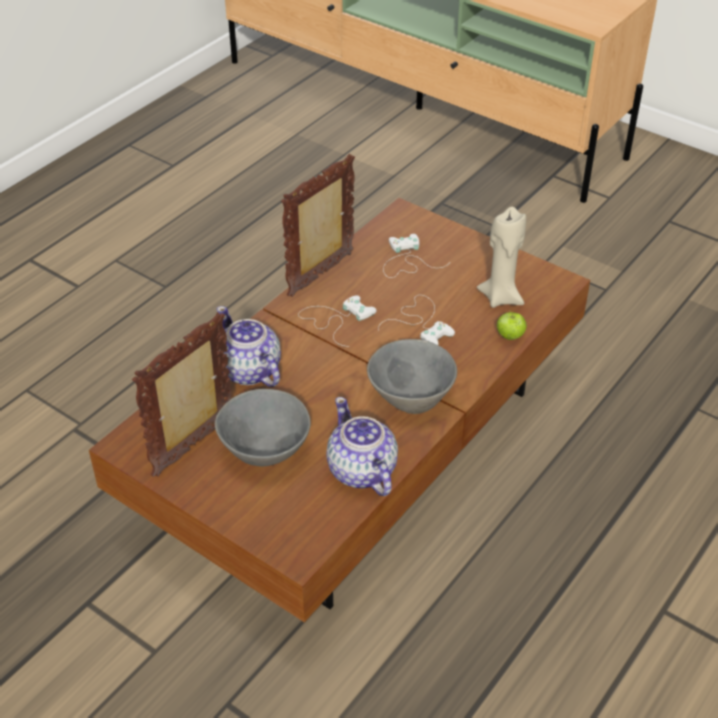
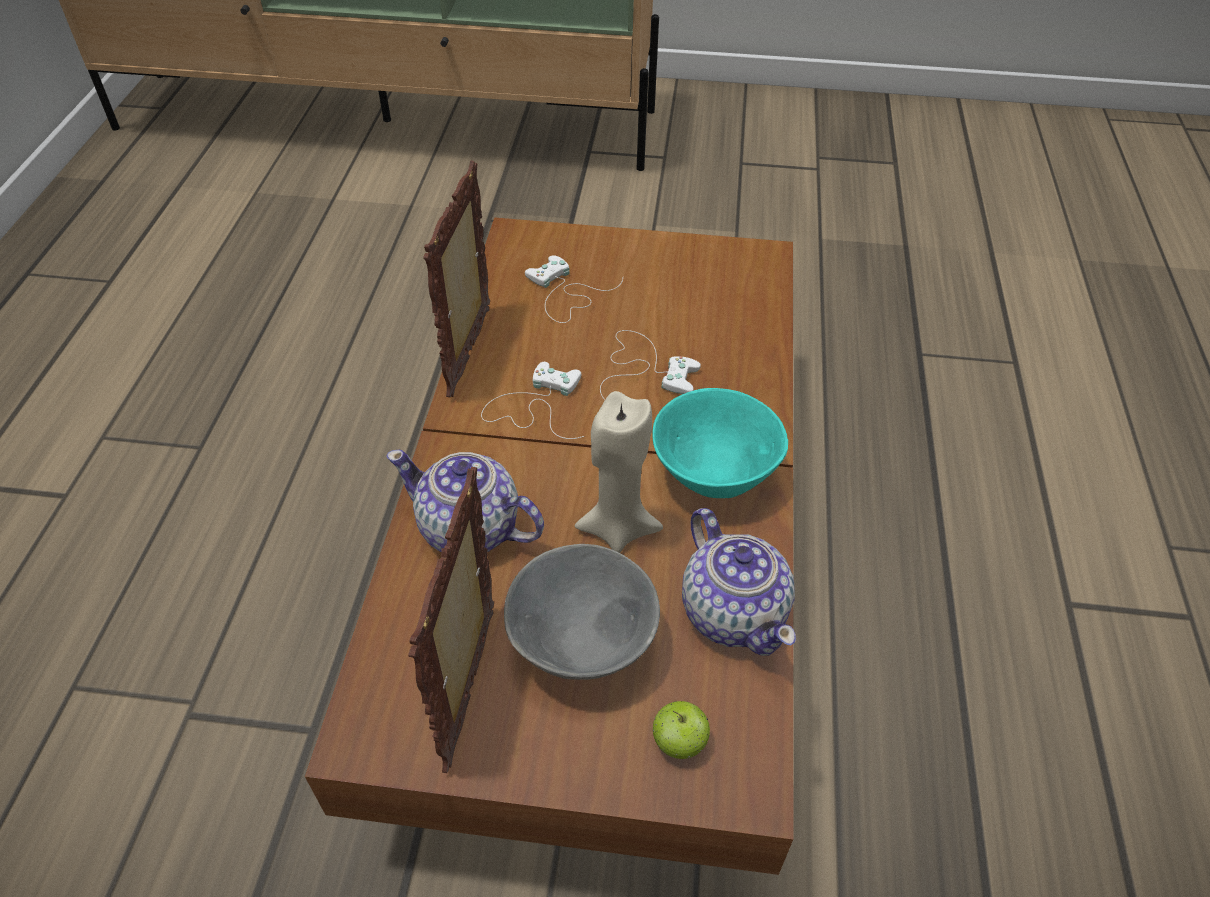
camera: 30 degrees left, 5 degrees up
teapot [326,397,398,496] -> teapot turned 150 degrees counterclockwise [682,508,796,656]
grey bowl [367,339,457,414] -> turquoise bowl [652,388,788,498]
beige candle [477,207,526,308] -> beige candle moved to [575,391,663,553]
apple [497,310,527,340] -> apple moved to [652,701,710,759]

